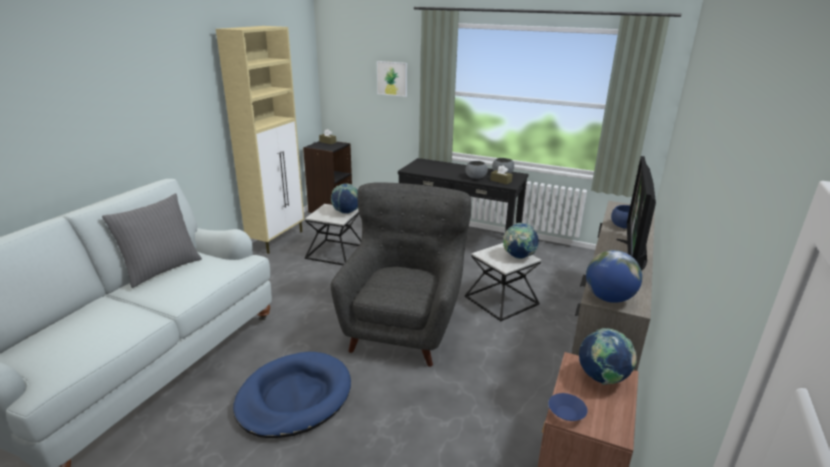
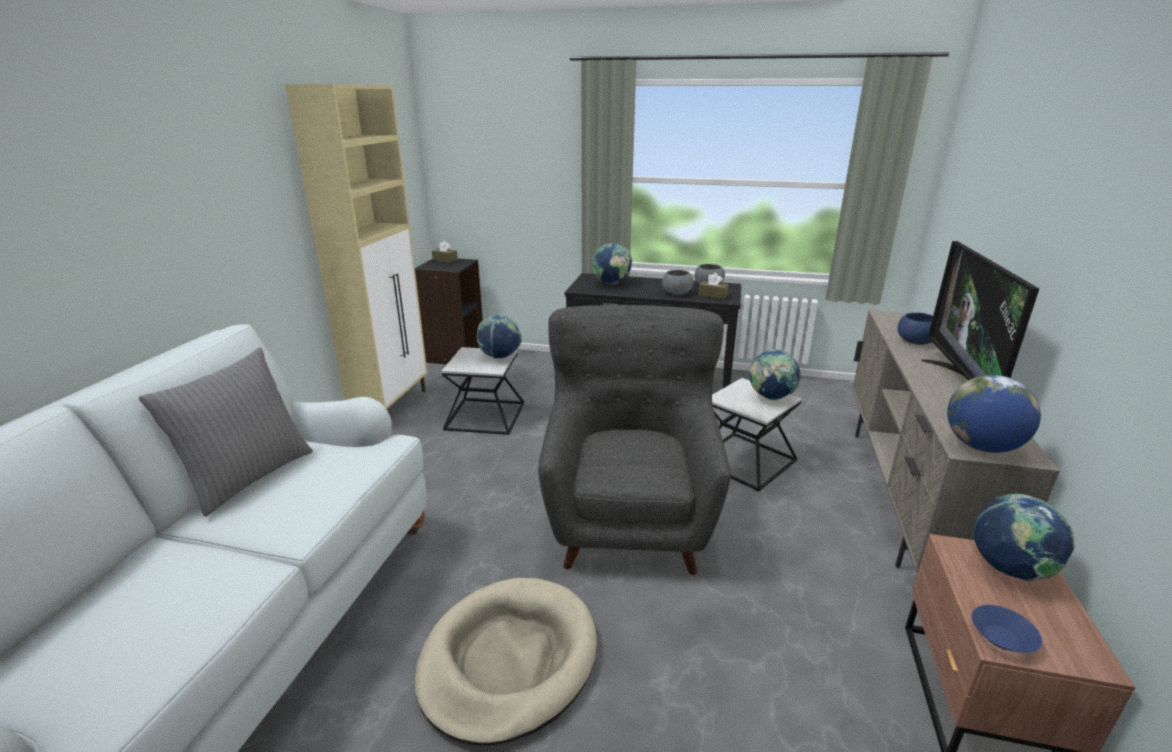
camera: 10 degrees left, 0 degrees up
blue dog bed [233,352,351,438] -> beige dog bed [415,578,597,746]
picture [377,61,407,97] -> none
none -> globe [592,243,633,285]

